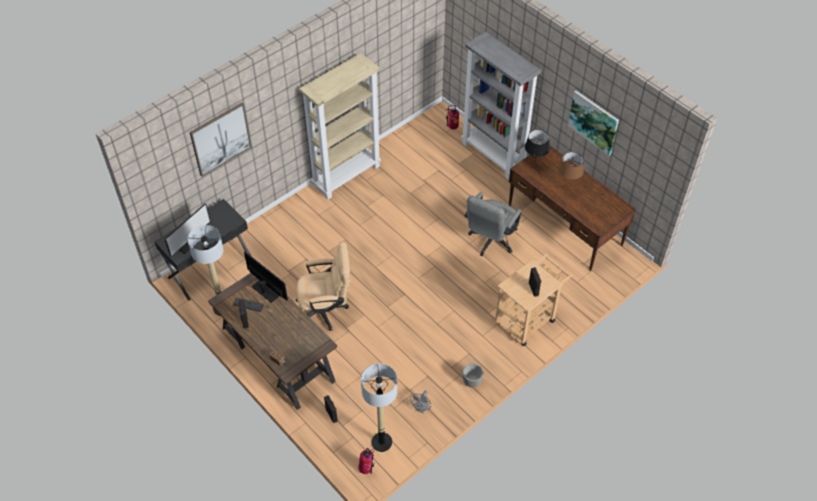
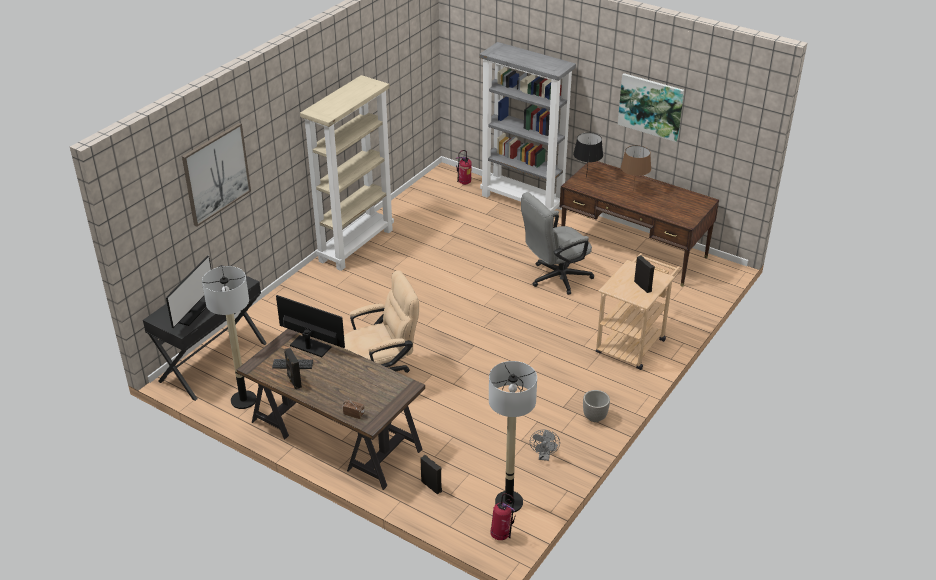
camera: 15 degrees left, 15 degrees down
grey office chair [465,192,521,256] -> grey office chair turned 45 degrees clockwise [521,192,594,295]

